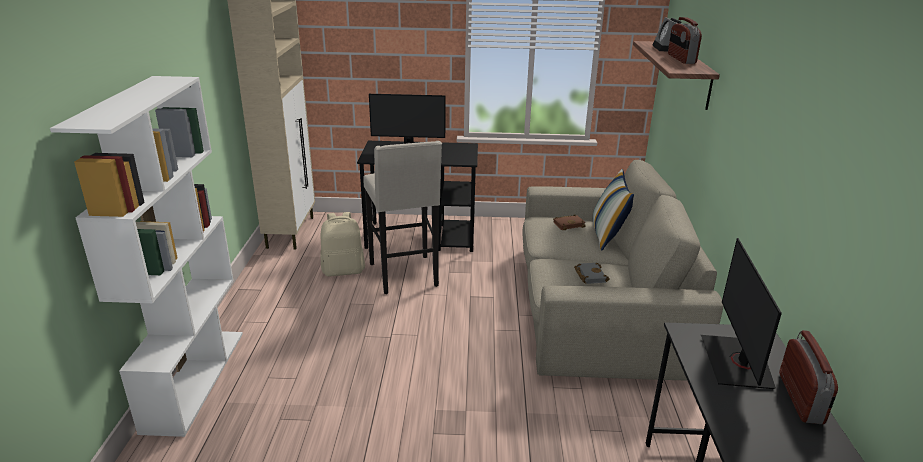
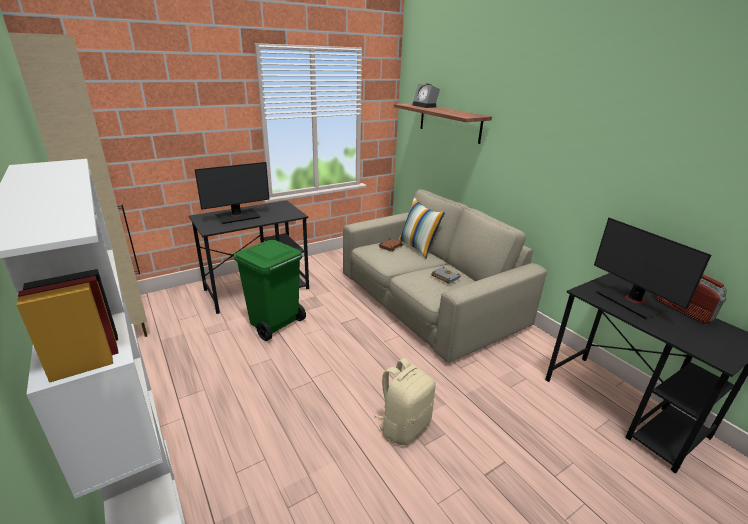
camera: 35 degrees left, 0 degrees up
beige backpack [320,212,365,277] -> beige backpack moved to [375,358,436,445]
beige stool [363,141,442,294] -> green trash can [234,240,306,341]
radio [668,17,702,64] -> none

